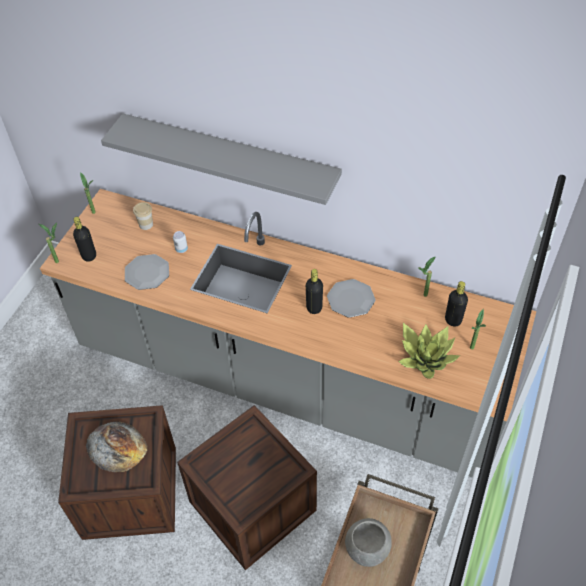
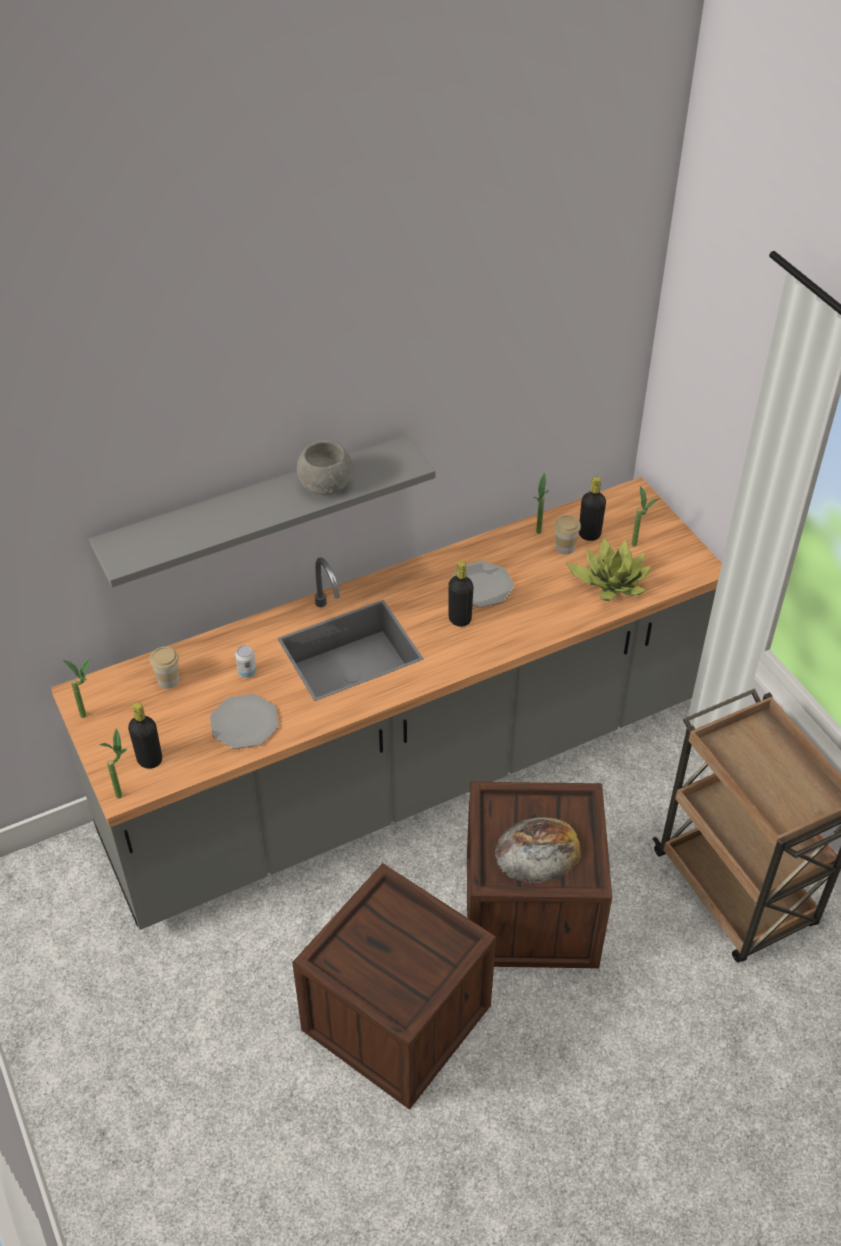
camera: 50 degrees left, 5 degrees down
bread [86,422,147,472] -> bread moved to [495,817,581,883]
grey bowl [345,518,392,567] -> grey bowl moved to [297,440,353,495]
none -> cup [554,515,581,555]

